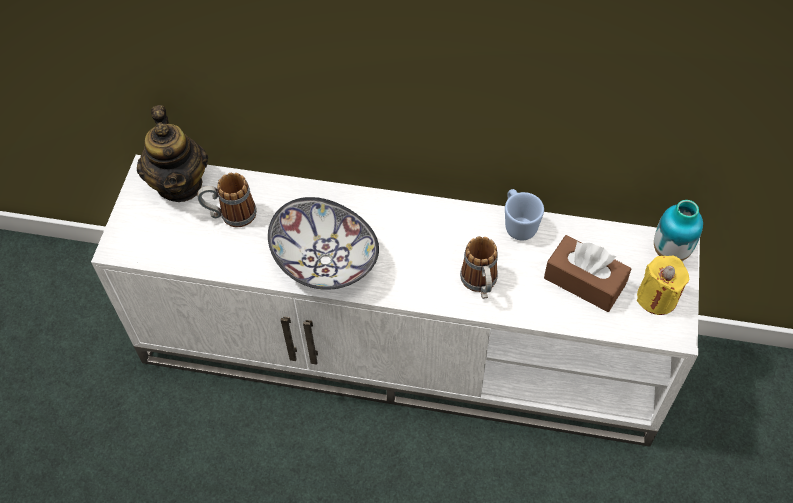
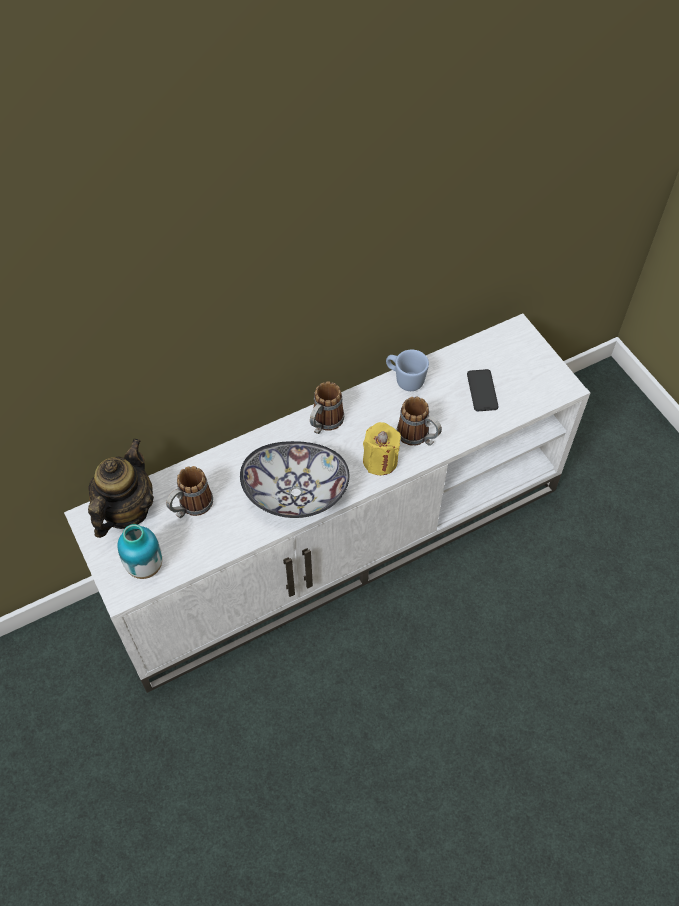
camera: 40 degrees left, 0 degrees up
teapot [137,105,208,202] -> teapot turned 105 degrees counterclockwise [88,439,154,538]
brown tissue box [544,235,631,312] -> phone [467,369,499,411]
yellow candle [637,256,689,315] -> yellow candle moved to [363,422,401,476]
vase [654,200,703,261] -> vase moved to [118,524,162,579]
none -> mug [310,382,344,434]

